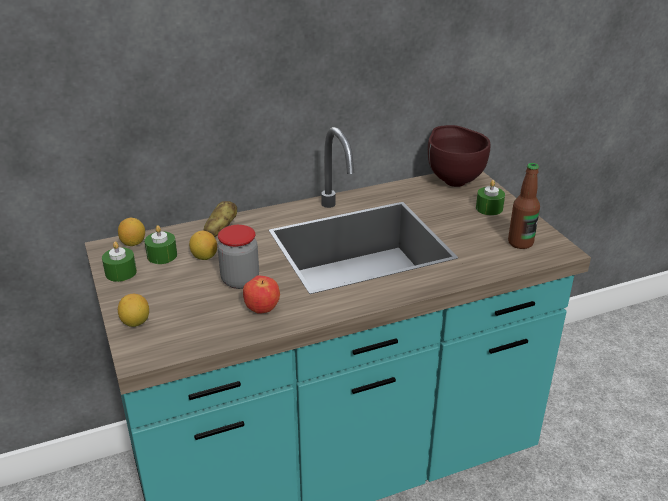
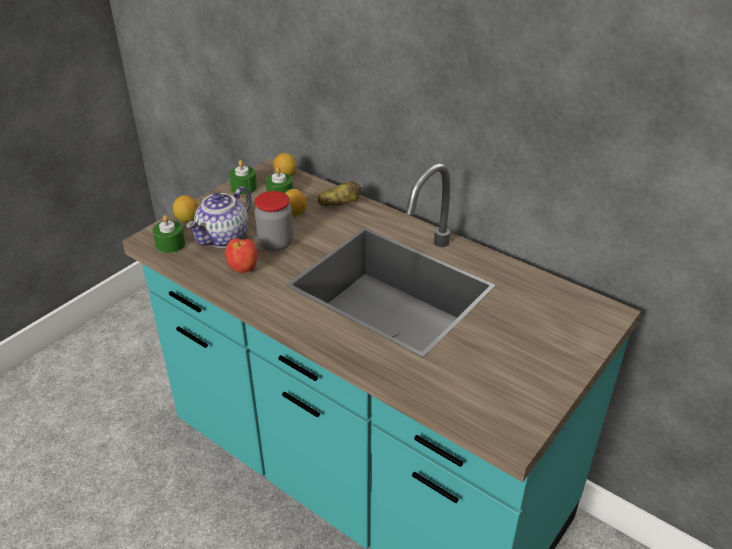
camera: 60 degrees right, 5 degrees up
brown bowl [428,125,490,187] -> none
green candle [476,180,505,216] -> green candle moved to [152,215,185,253]
bottle [508,163,540,249] -> none
none -> teapot [186,186,251,248]

